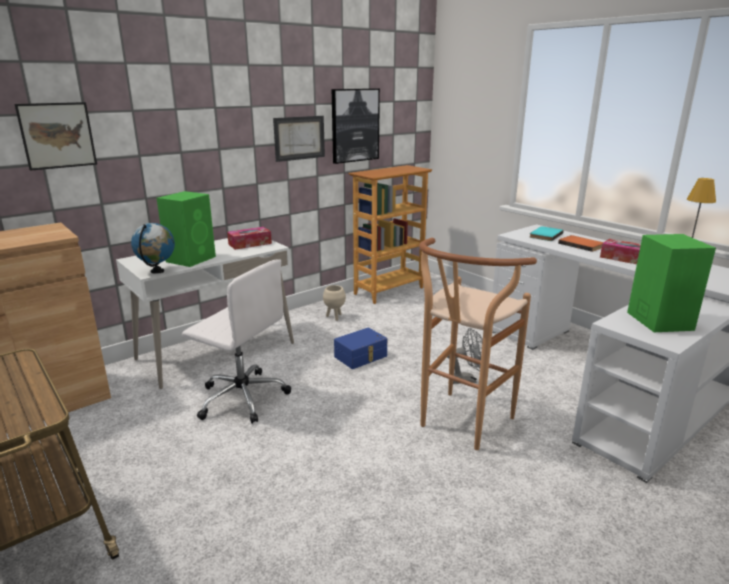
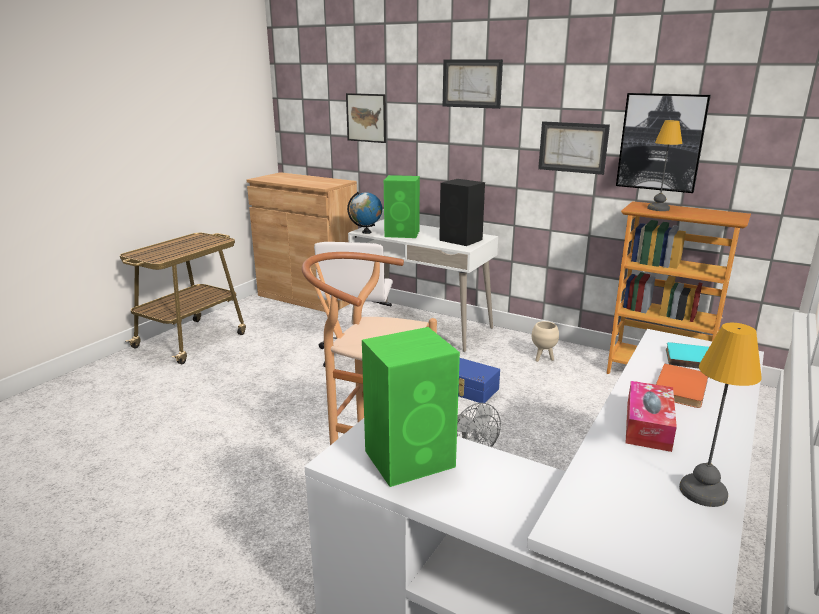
camera: 70 degrees right, 0 degrees up
tissue box [227,227,272,250] -> black speaker [439,179,485,246]
none -> picture [443,59,503,109]
none -> table lamp [647,120,682,211]

